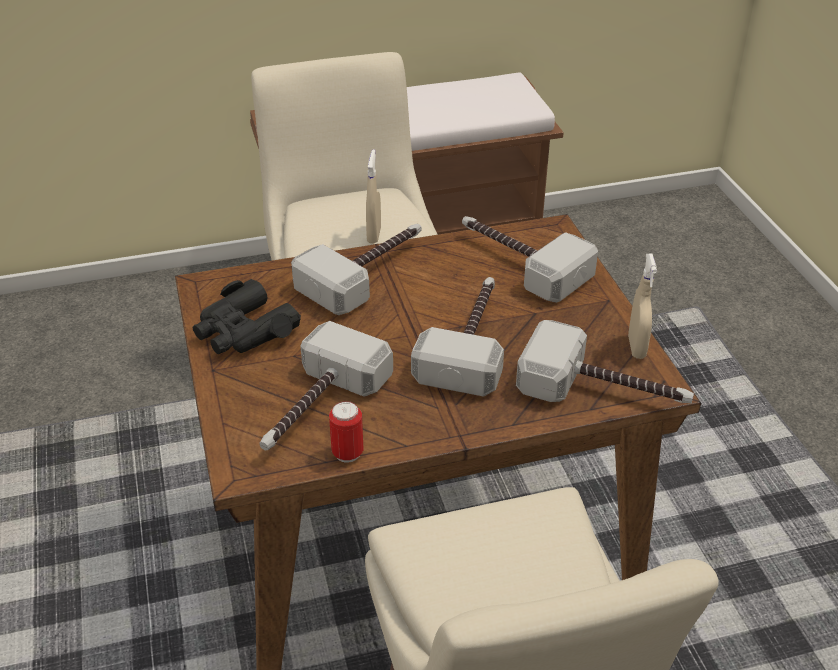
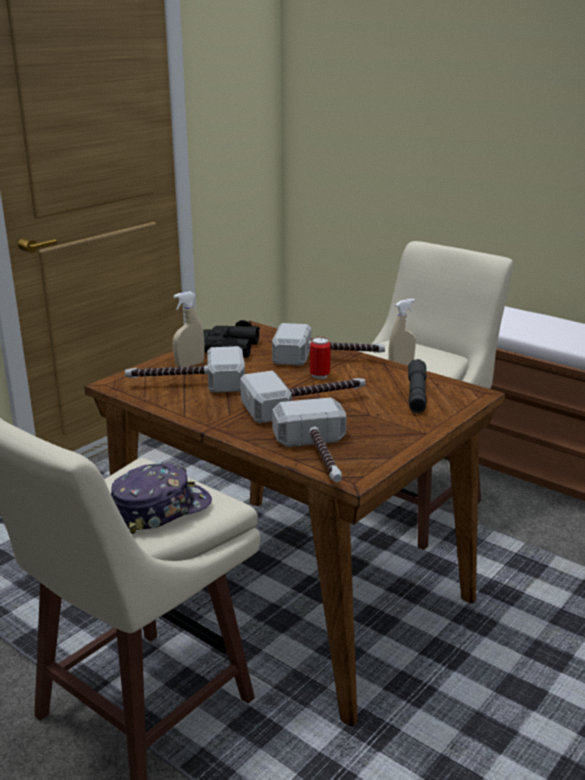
camera: 55 degrees right, 15 degrees down
can [329,401,363,463] -> can moved to [310,337,331,379]
hammer [462,216,598,303] -> grey flashlight [408,359,427,413]
beige spray bottle [628,254,657,359] -> beige spray bottle moved to [173,291,204,367]
none -> cap [111,463,212,534]

